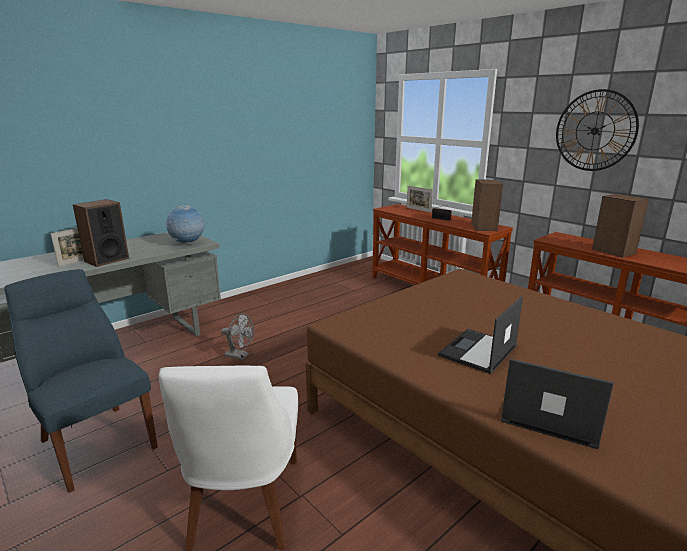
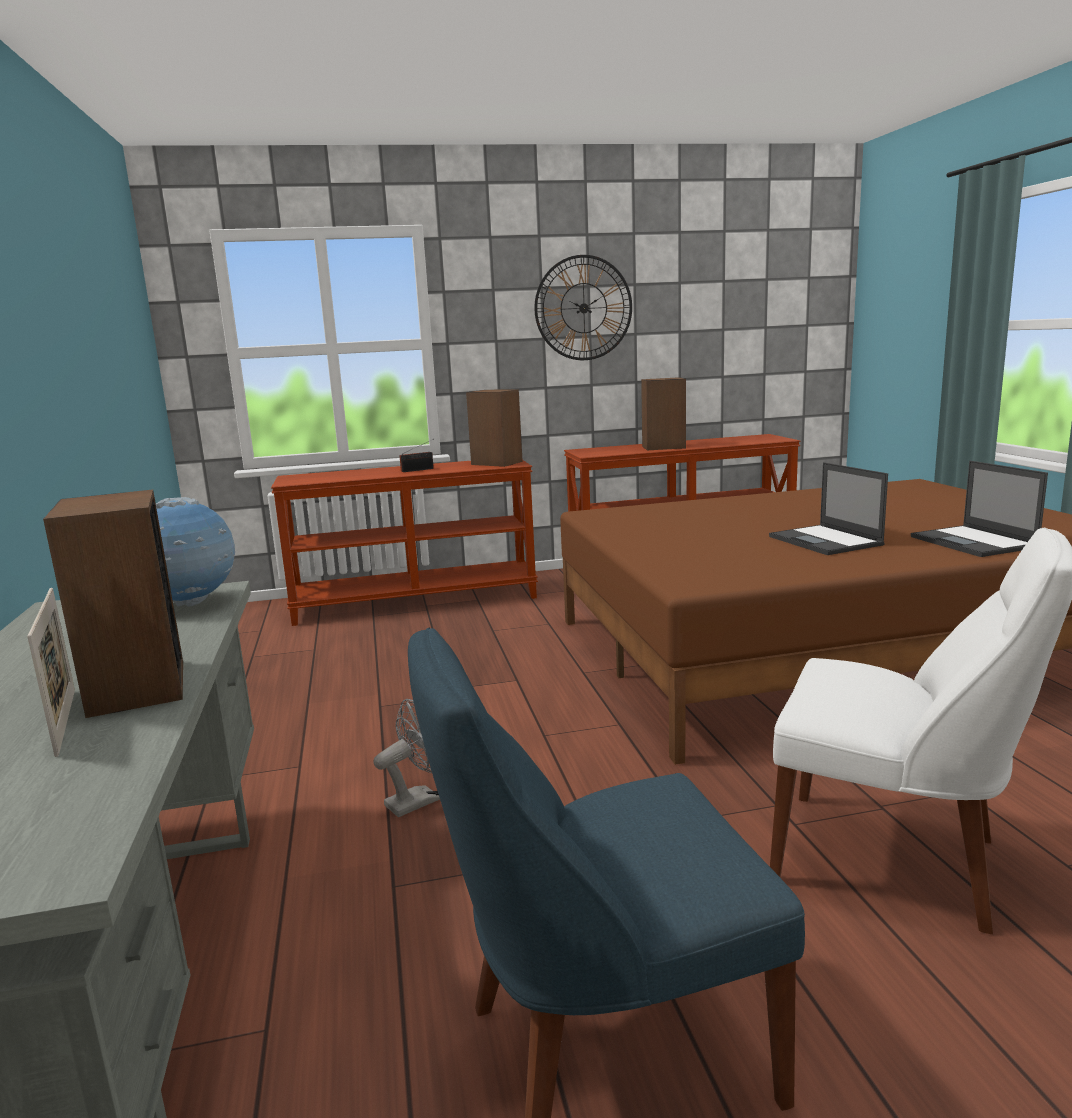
camera: 60 degrees left, 5 degrees down
picture frame [407,186,433,213] -> none
laptop [501,359,614,449] -> laptop turned 75 degrees counterclockwise [911,461,1048,557]

